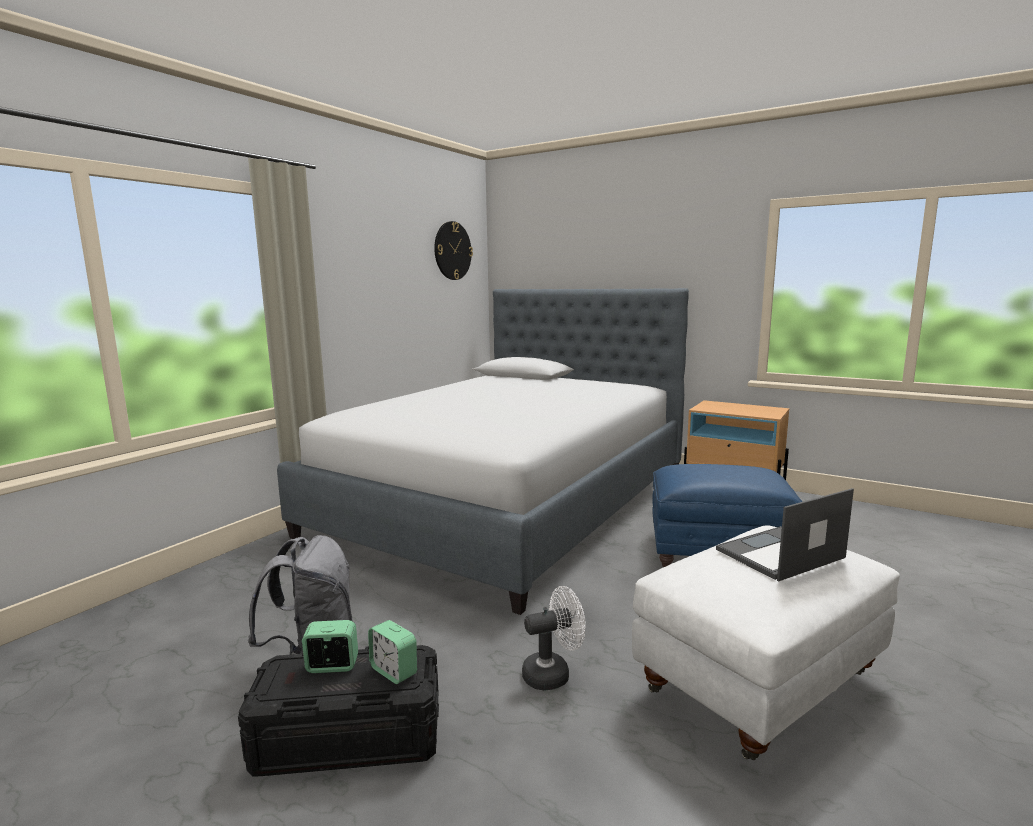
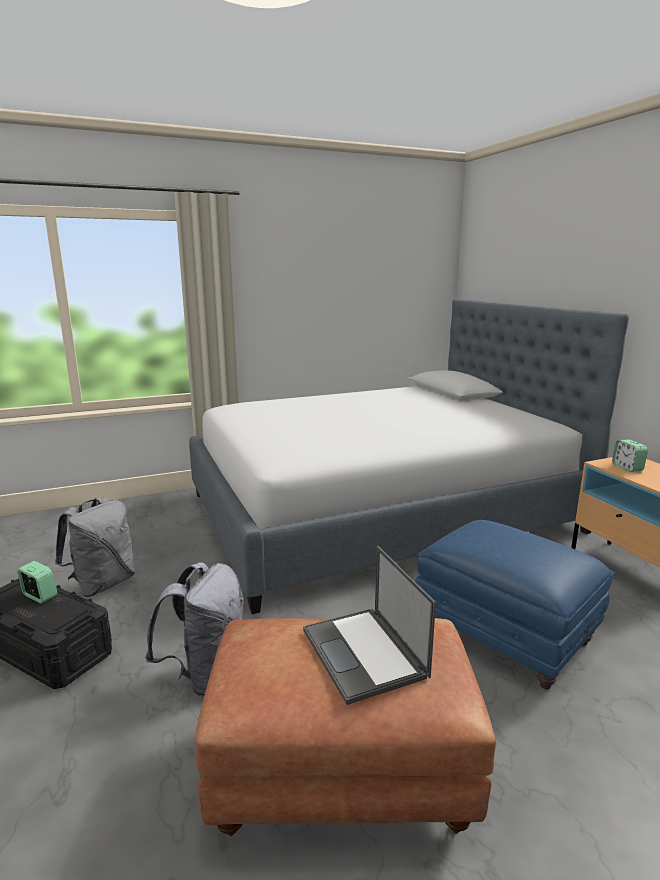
camera: 35 degrees right, 5 degrees up
alarm clock [368,620,417,684] -> alarm clock moved to [612,440,648,472]
wall clock [434,221,473,280] -> none
white fan [522,586,586,691] -> grey backpack [145,562,244,696]
white ottoman [632,525,900,760] -> brown ottoman [195,618,496,836]
laptop [716,488,854,581] -> laptop turned 120 degrees counterclockwise [303,546,436,705]

